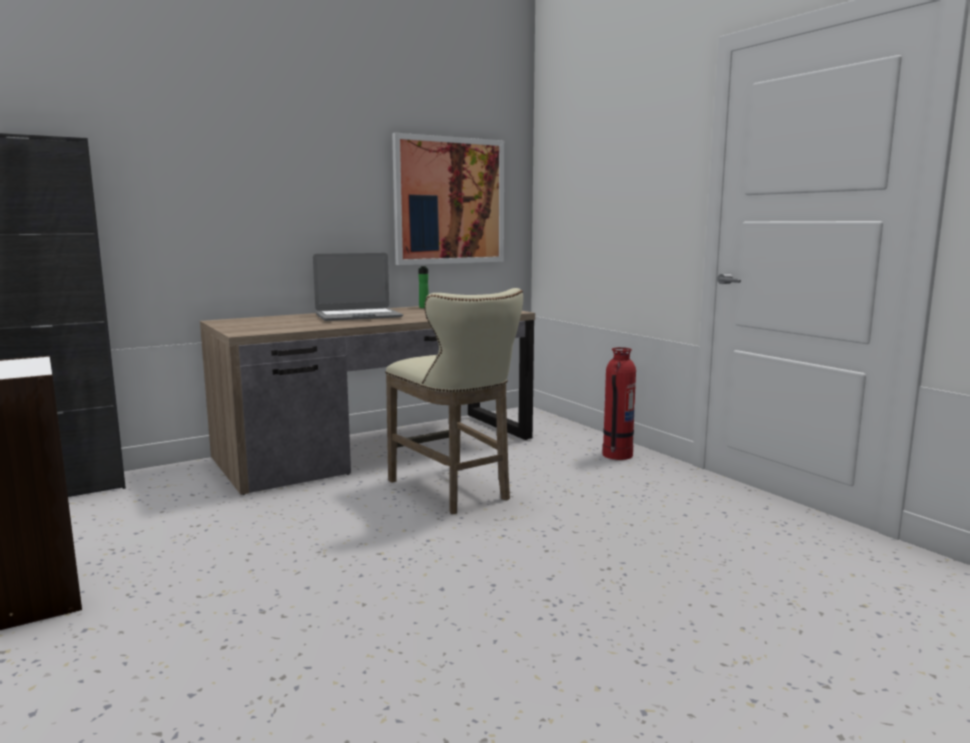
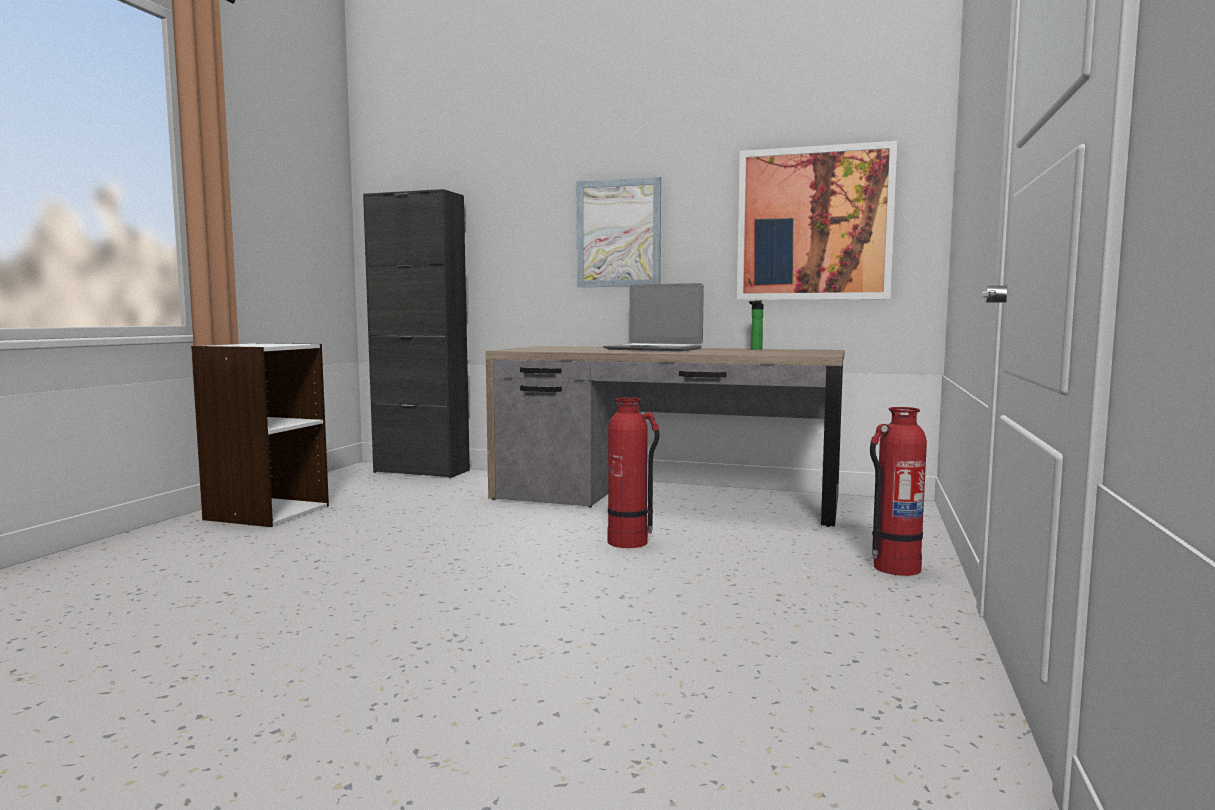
camera: 50 degrees right, 5 degrees down
beige stool [385,288,523,514] -> fire extinguisher [607,397,660,548]
none -> picture [577,177,661,287]

